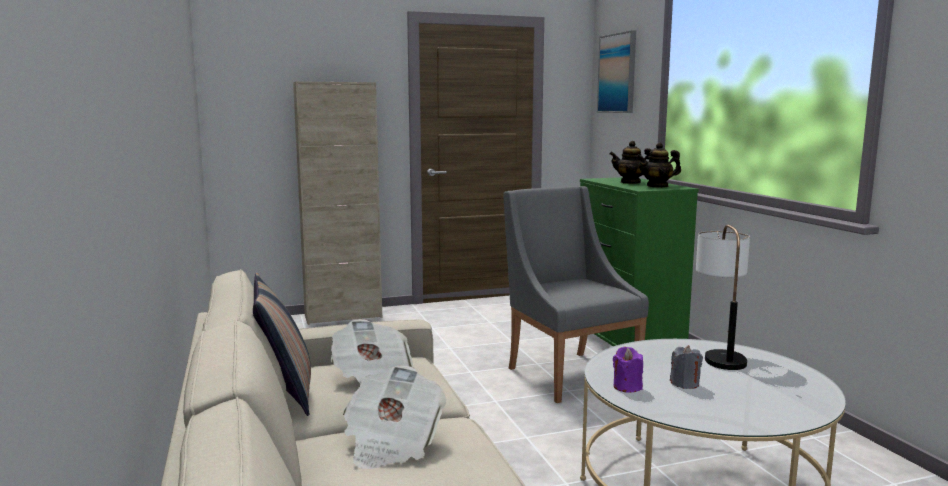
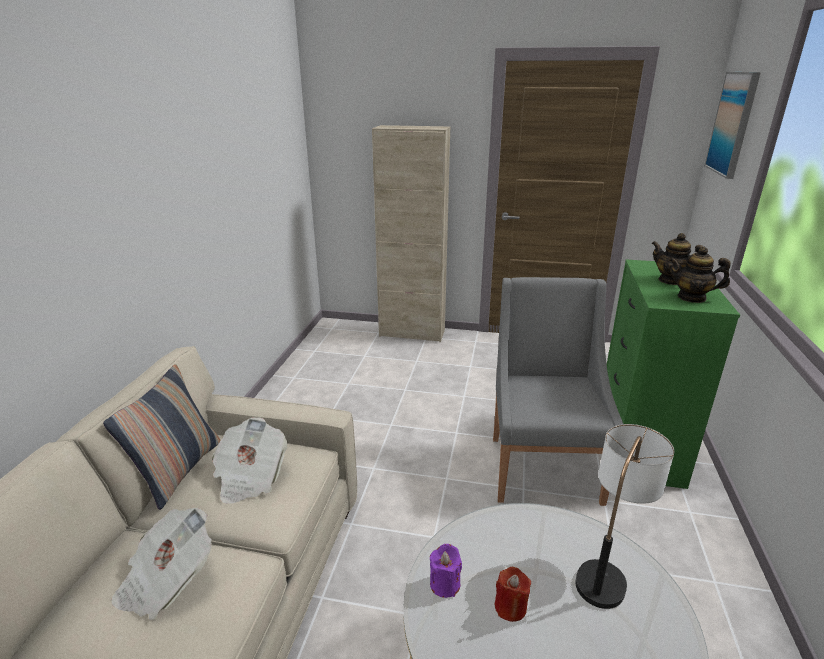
camera: 30 degrees right, 15 degrees up
grey candle [670,345,703,389] -> red candle [495,567,531,622]

